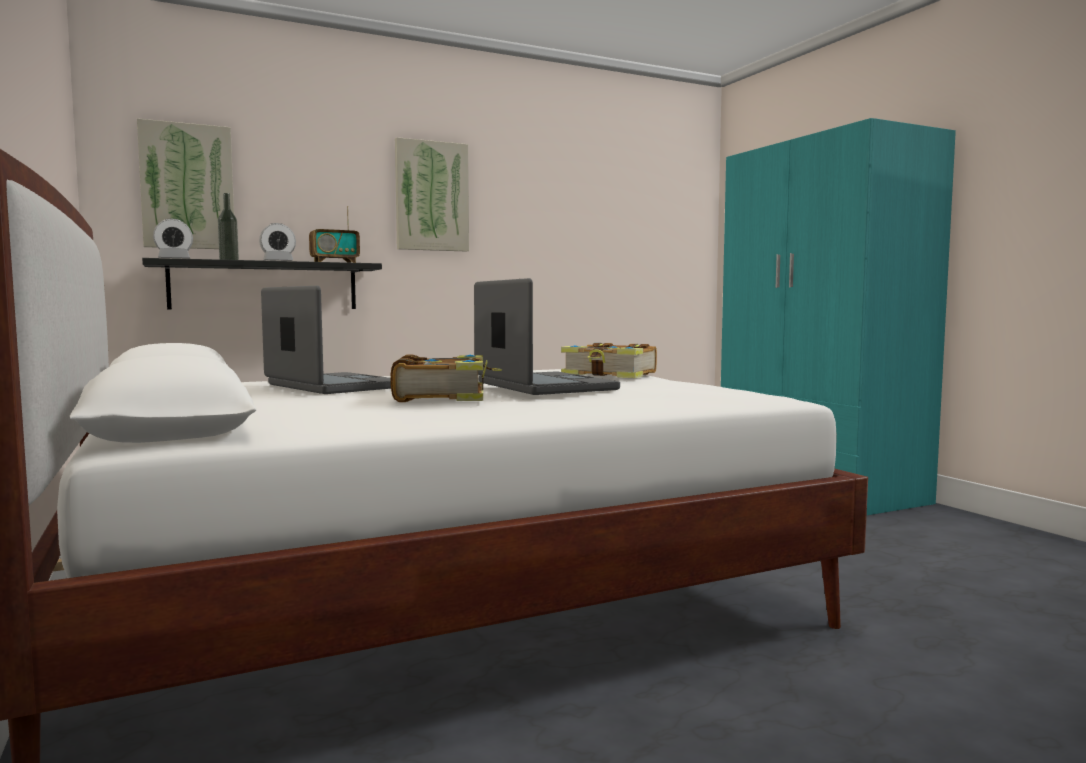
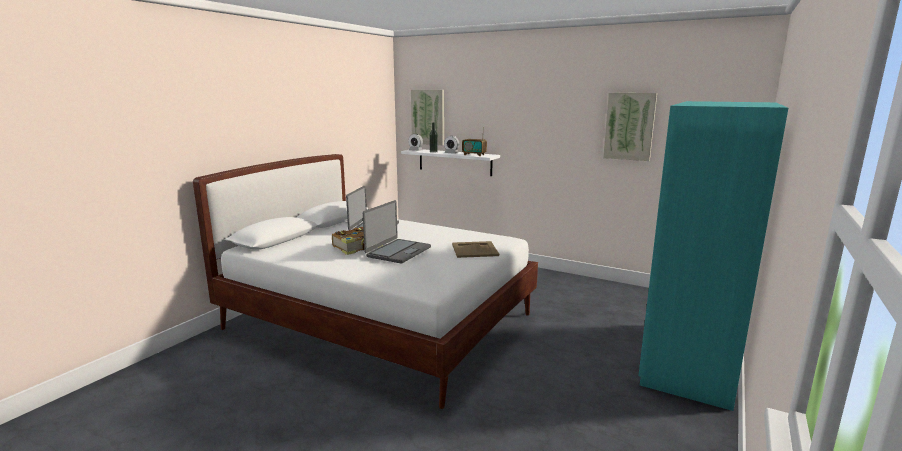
camera: 55 degrees right, 10 degrees up
black shelf [142,258,382,309] -> white shelf [401,149,500,176]
picture [395,137,469,252] -> picture moved to [603,93,657,161]
book [561,343,657,378] -> beige tray [452,241,499,258]

